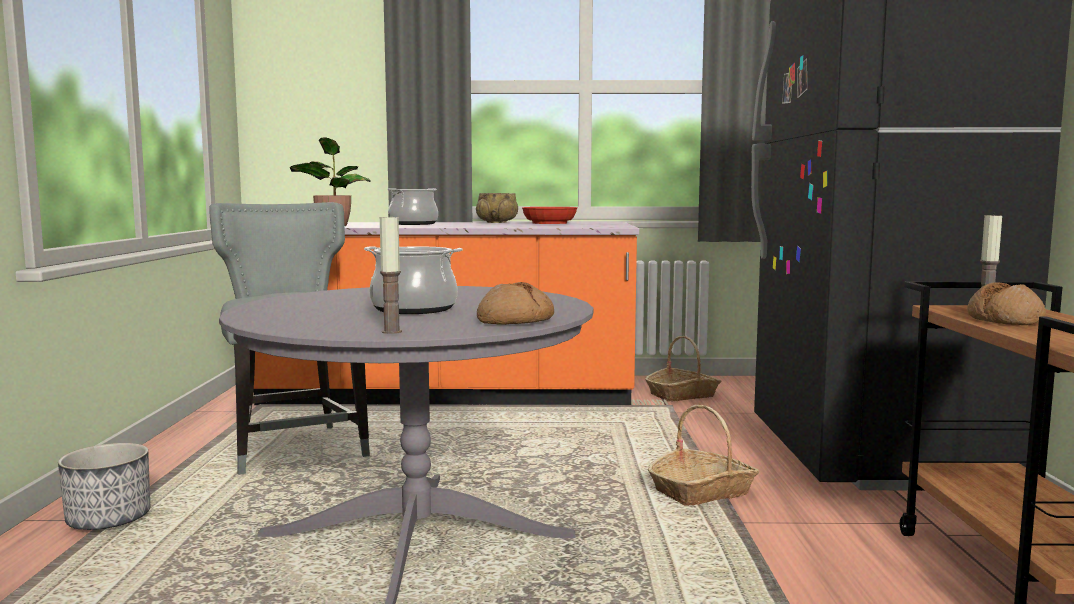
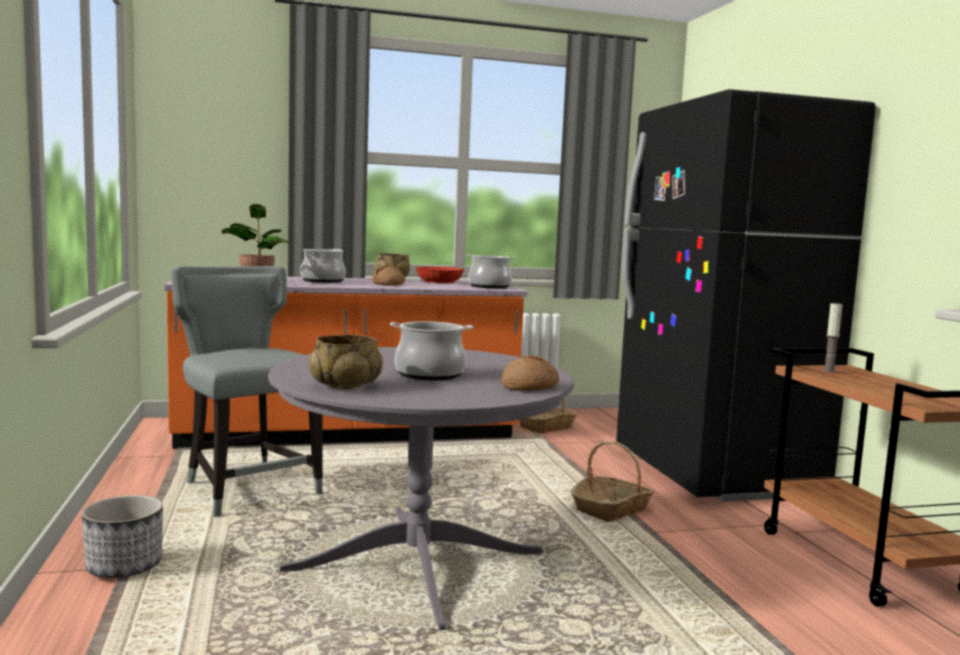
camera: 15 degrees left, 0 degrees up
candle [380,213,402,334] -> none
bread [967,283,1046,325] -> bread moved to [372,266,405,286]
none -> beige bowl [309,335,383,390]
none -> cooking pot [467,254,516,288]

